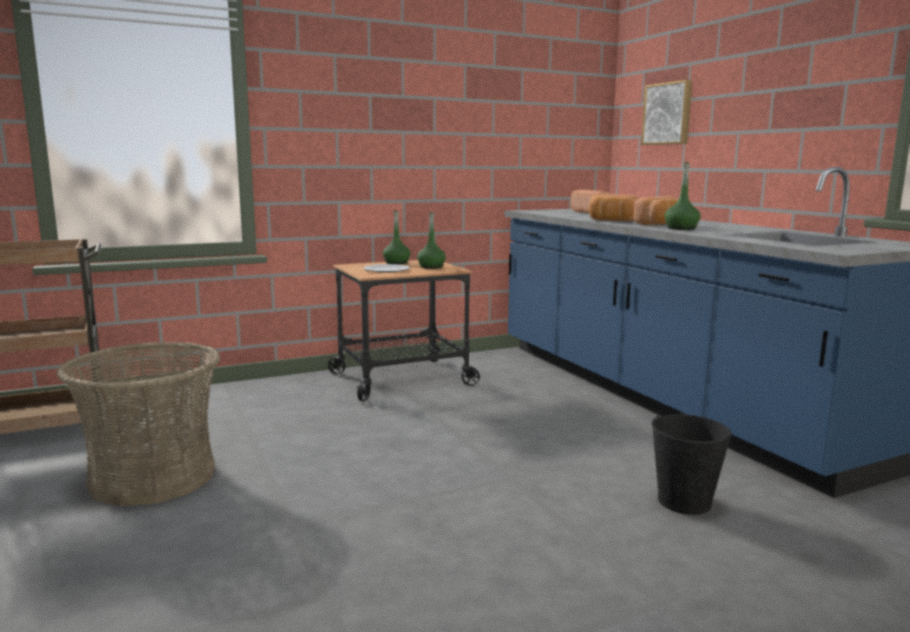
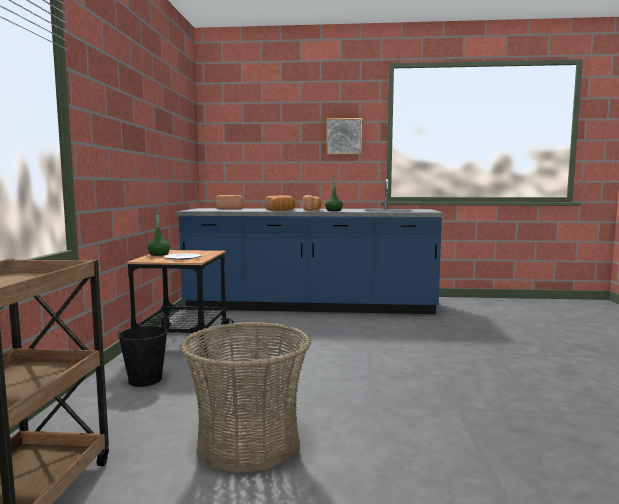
camera: 60 degrees left, 5 degrees down
green bottle [417,212,446,269] -> none
picture [641,80,692,145] -> picture moved to [326,118,362,155]
black bucket [652,413,732,515] -> black bucket moved to [117,326,168,387]

